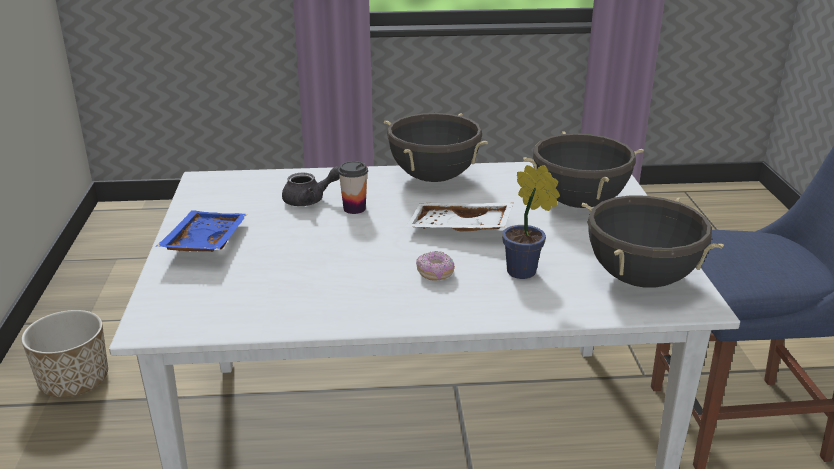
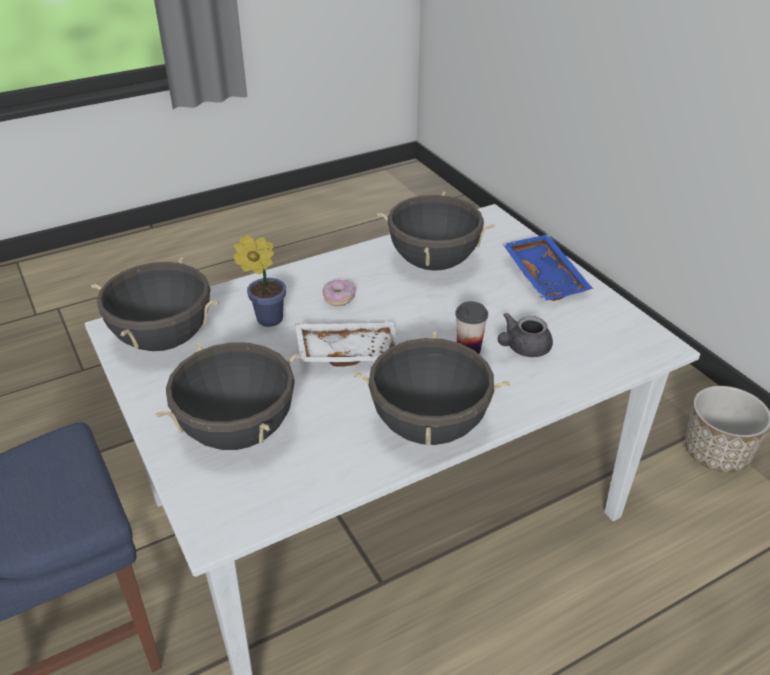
camera: 155 degrees right, 10 degrees up
none -> black cooking pot [377,192,495,271]

